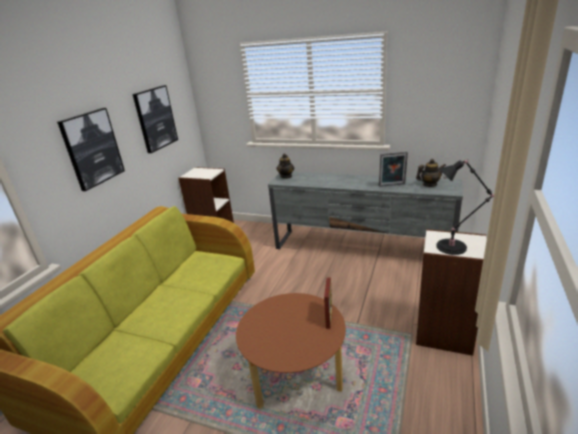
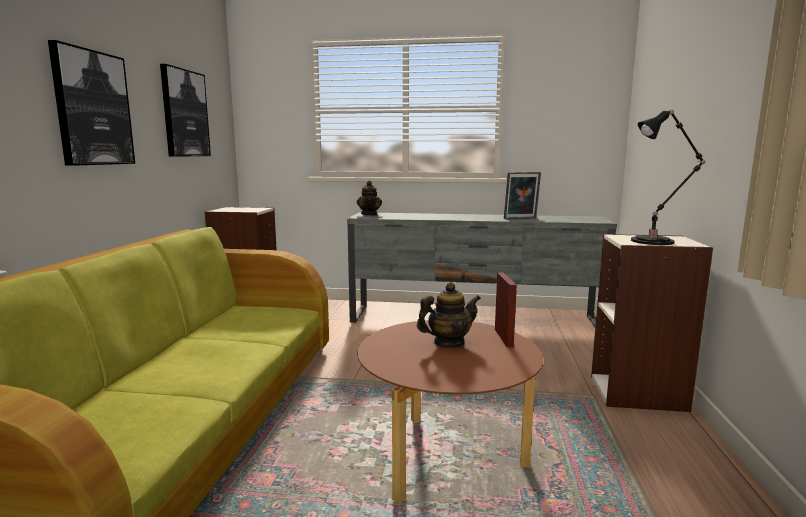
camera: 15 degrees left, 15 degrees down
teapot [416,159,446,187] -> teapot moved to [417,282,481,348]

